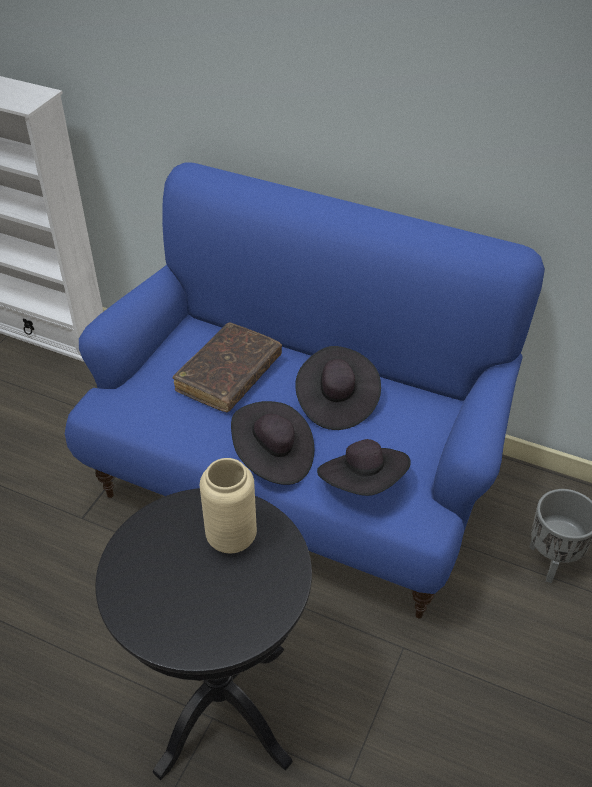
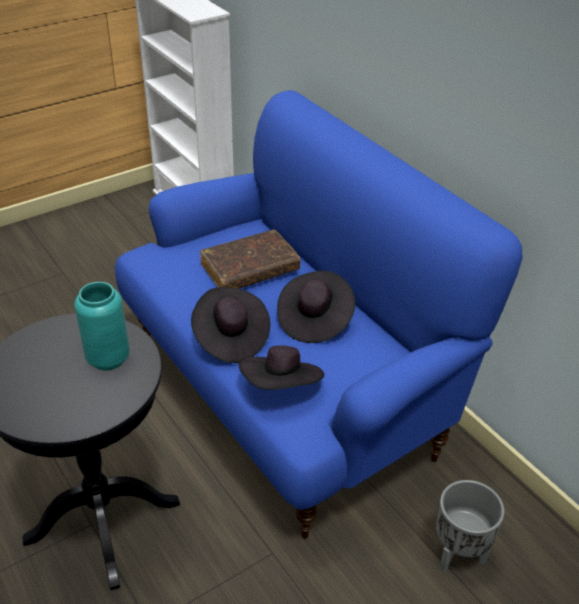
camera: 30 degrees right, 5 degrees down
beige vase [200,458,257,553] -> turquoise vase [74,282,129,370]

